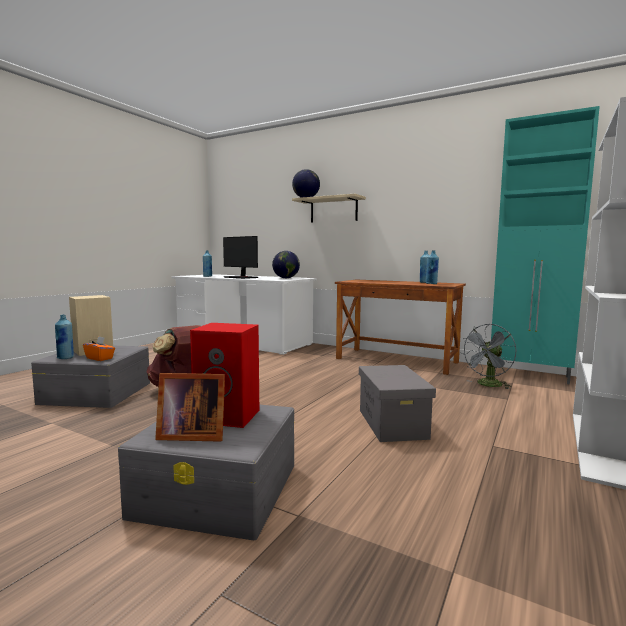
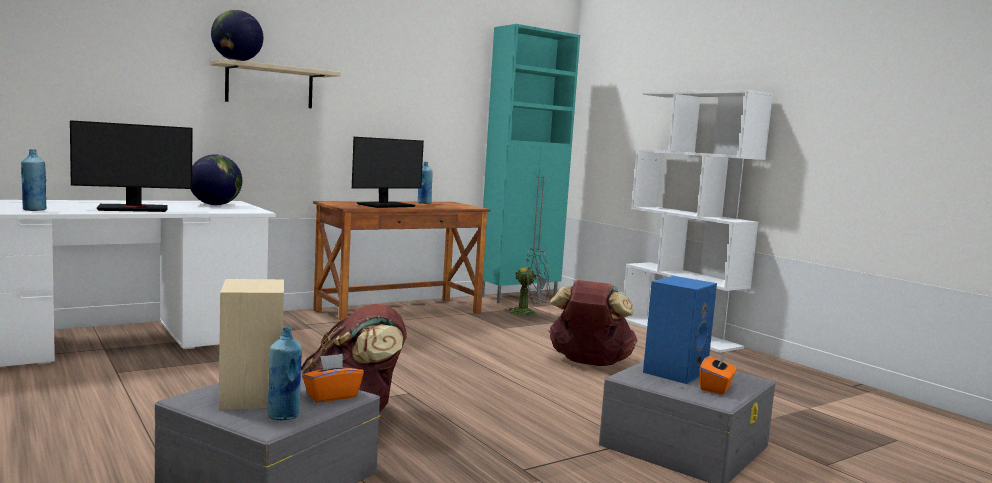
camera: 65 degrees left, 0 degrees up
picture frame [155,373,225,442] -> orange tissue box [699,352,737,395]
red speaker [190,323,259,428] -> blue speaker [643,276,717,384]
grey storage box [359,365,436,442] -> brown backpack [549,280,637,366]
blue bottle [426,250,439,284] -> none
grey fan [461,324,516,389] -> grey fan turned 60 degrees counterclockwise [509,248,550,319]
none -> monitor [352,137,424,208]

